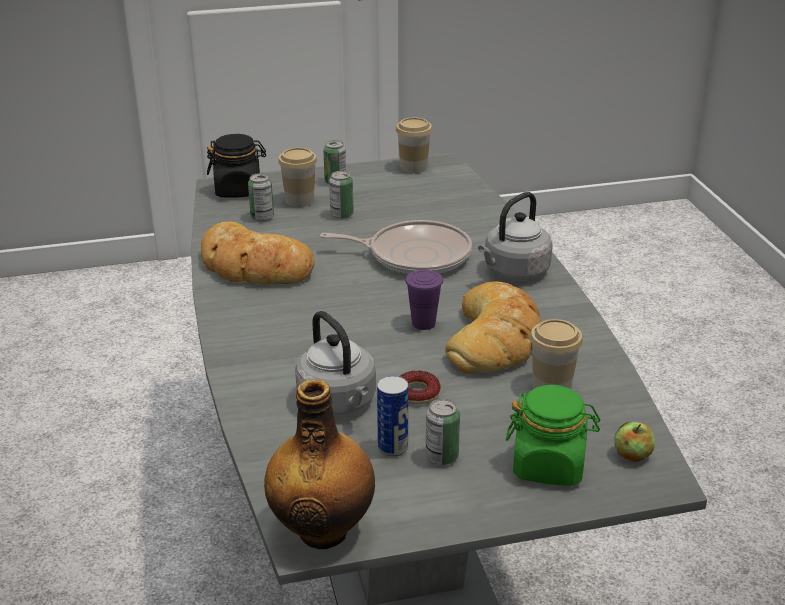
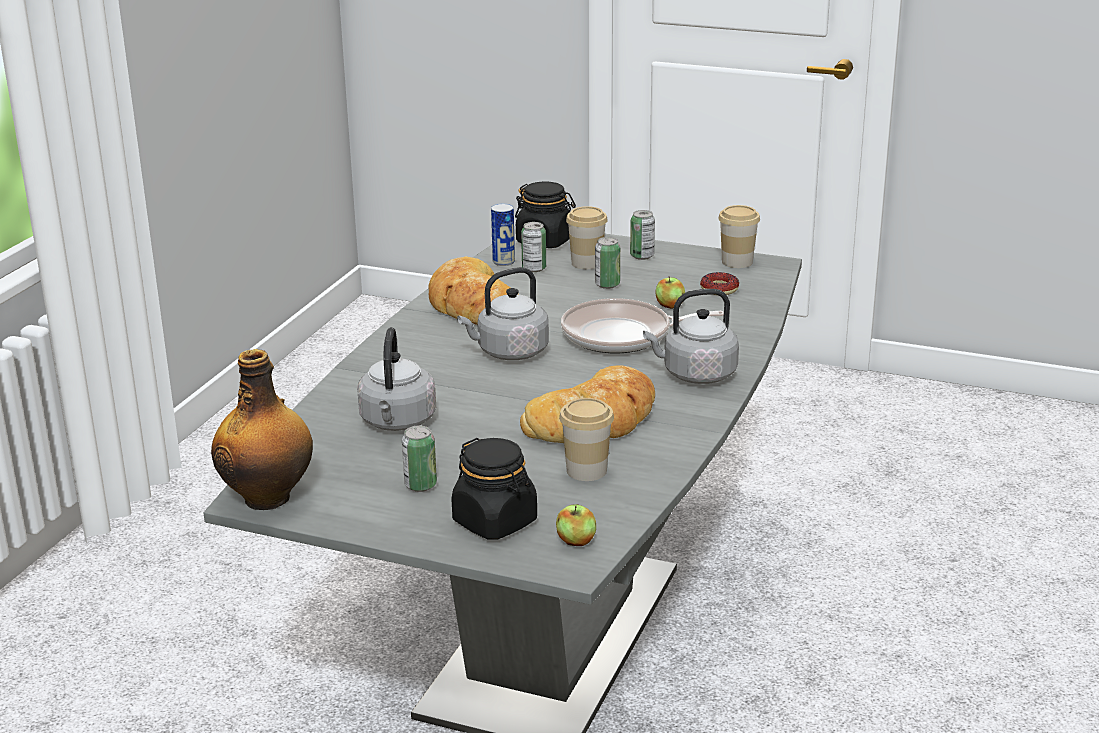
camera: 35 degrees right, 5 degrees down
frying pan [320,220,472,274] -> frying pan turned 135 degrees clockwise [561,298,724,353]
can [377,375,408,457] -> can moved to [491,203,515,266]
donut [400,371,441,405] -> donut moved to [700,272,739,295]
purple cup [405,270,443,330] -> none
green jar [506,385,600,486] -> black jar [451,438,537,540]
none -> grey kettle [457,267,549,360]
none -> apple [655,276,685,309]

